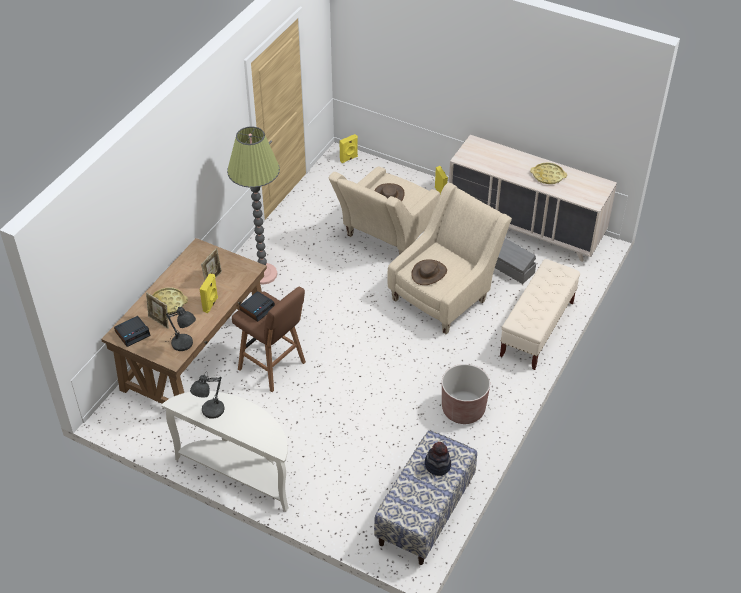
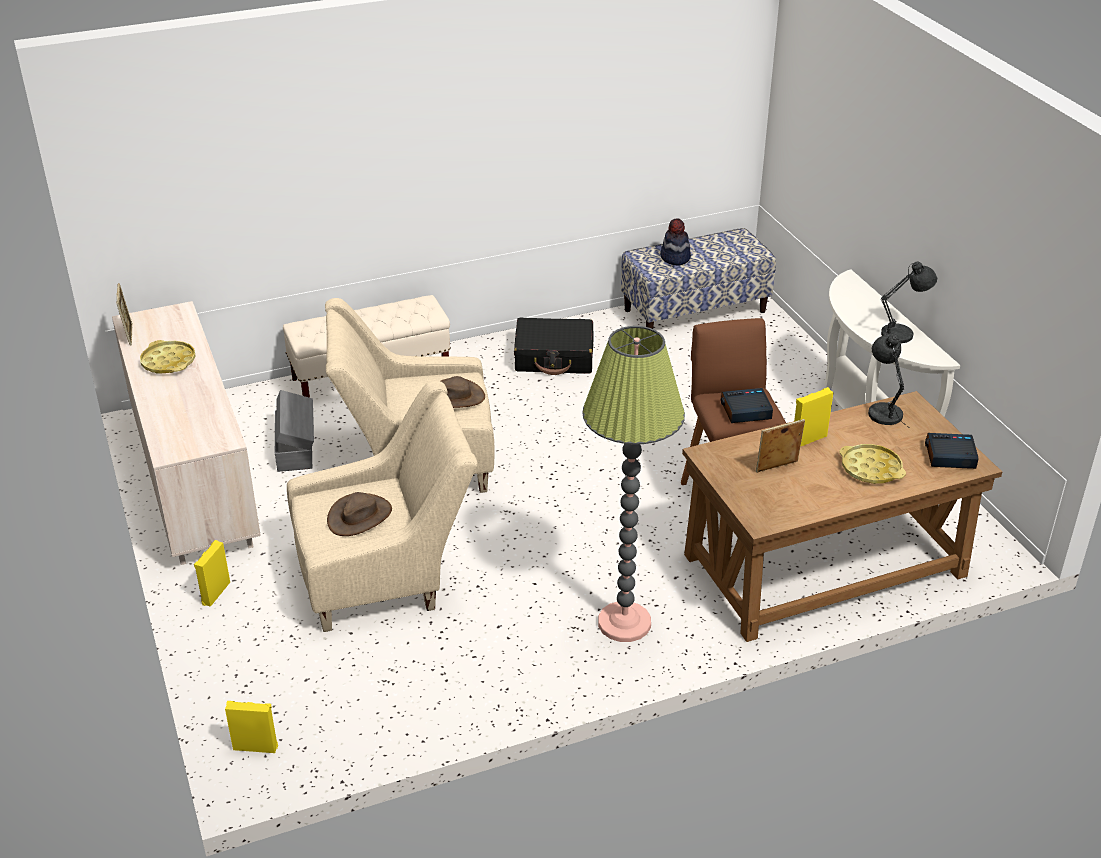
camera: 140 degrees left, 10 degrees down
picture frame [146,292,169,329] -> picture frame moved to [117,283,133,345]
brown planter [442,364,490,424] -> black suitcase [514,318,594,375]

